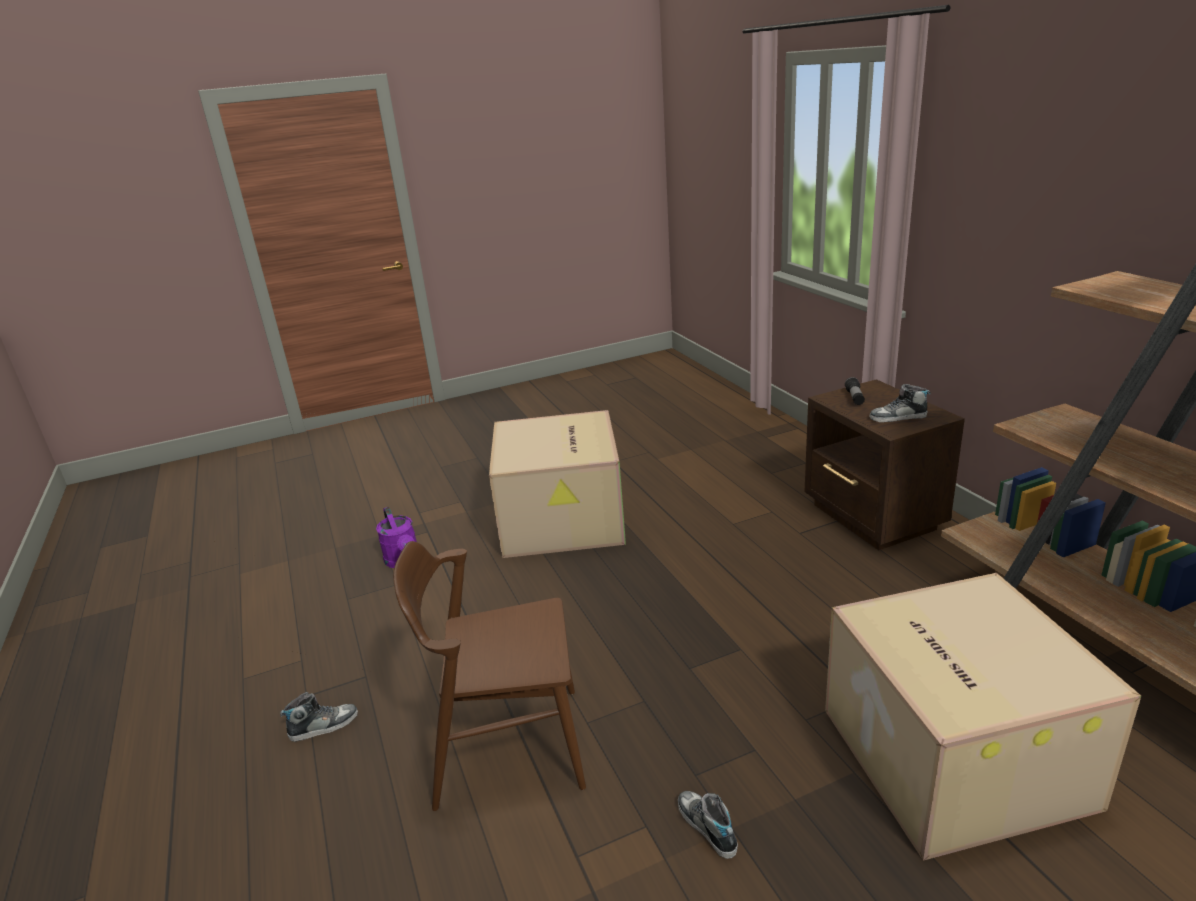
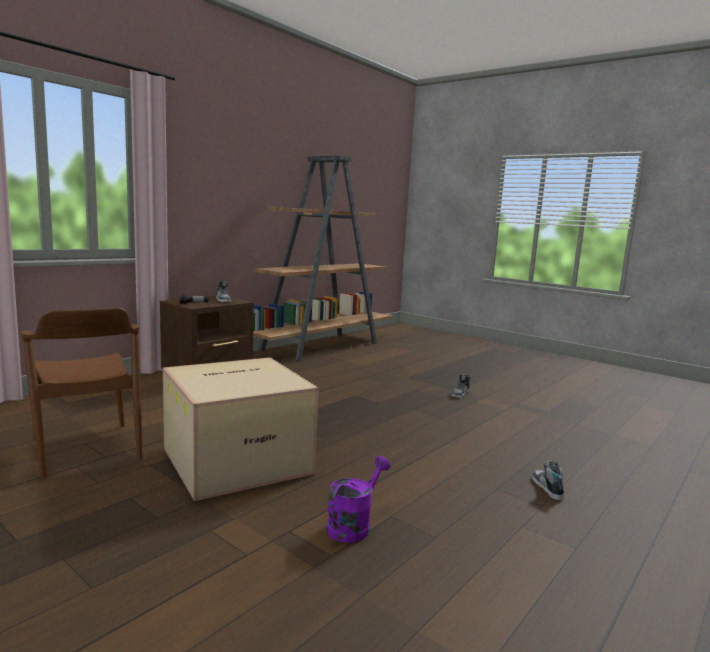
camera: 120 degrees left, 15 degrees down
shoe [280,692,358,742] -> shoe turned 45 degrees clockwise [532,460,564,500]
brown chair [393,541,586,811] -> brown chair moved to [22,307,142,479]
cardboard box [825,573,1141,861] -> none

